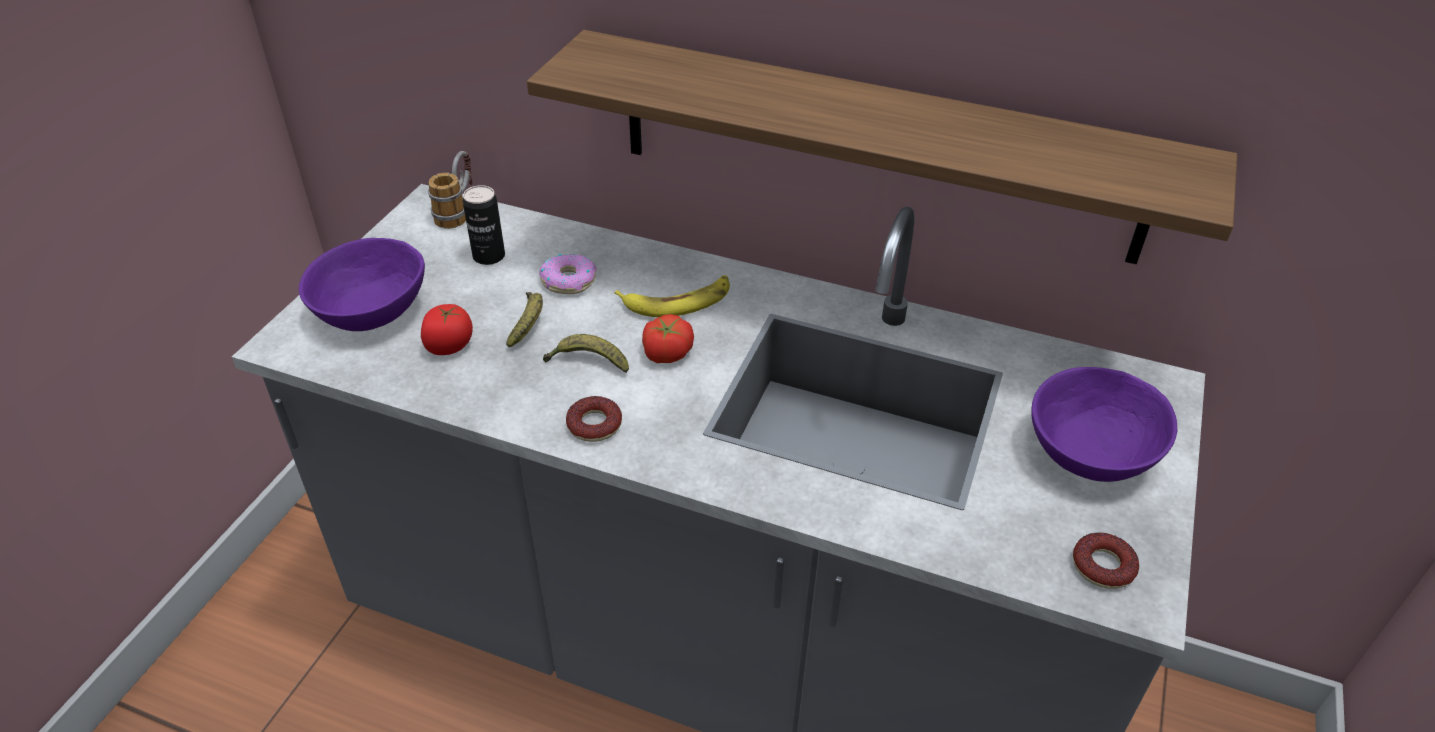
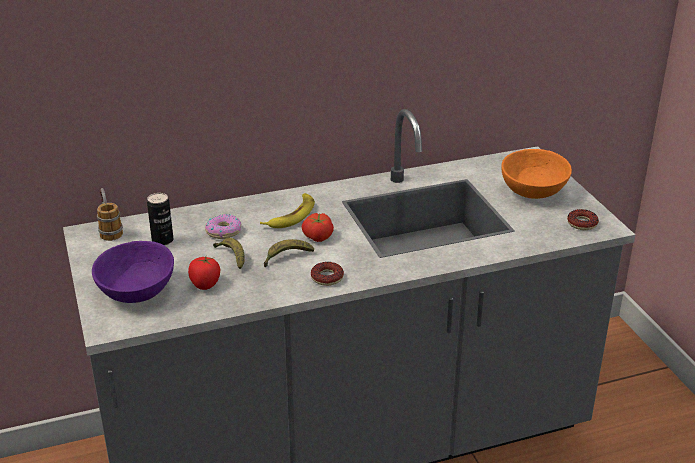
camera: 40 degrees left, 10 degrees down
shelf [527,30,1237,264] -> none
purple bowl [1031,367,1177,482] -> orange bowl [501,149,572,199]

